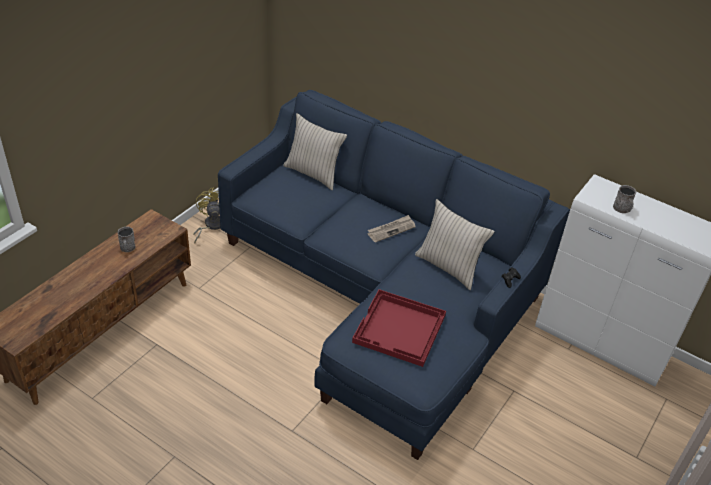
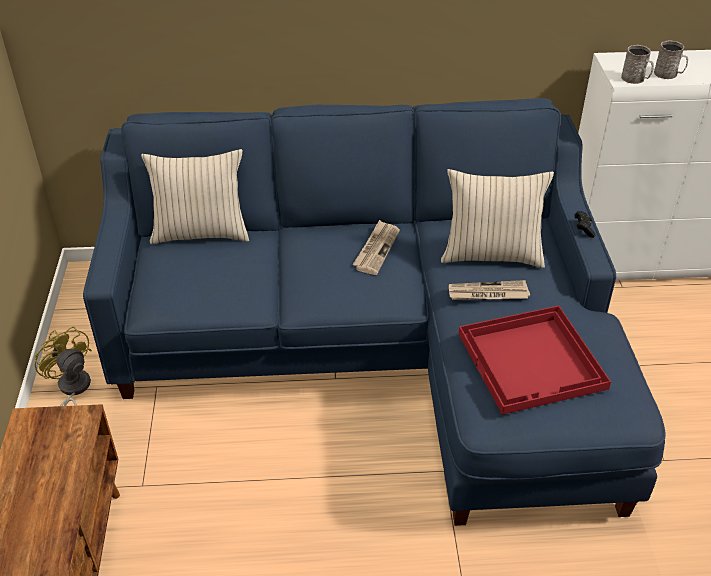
camera: 35 degrees left, 0 degrees up
grey mug [118,227,135,252] -> grey mug moved to [621,45,654,84]
none -> newspaper [449,280,530,300]

